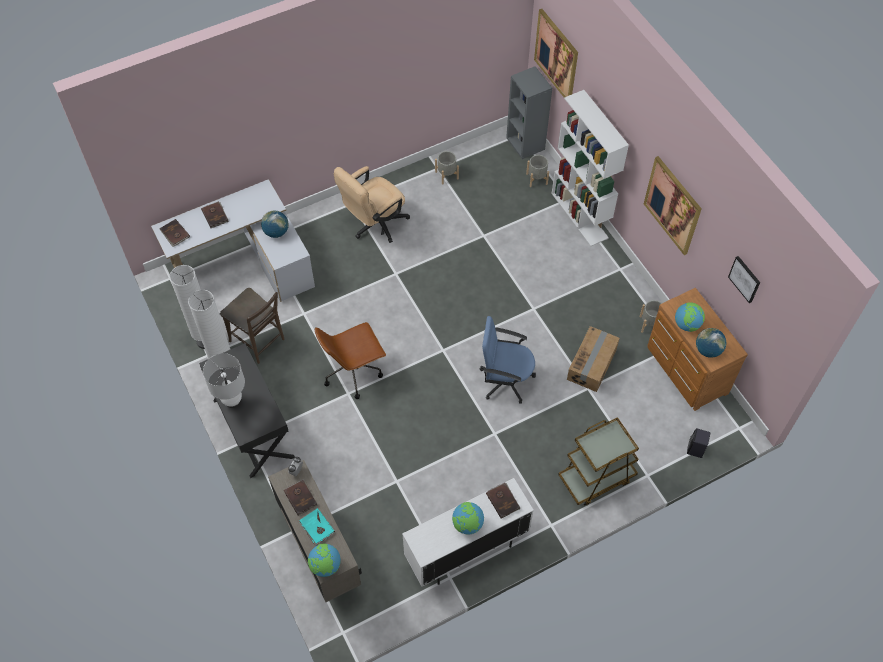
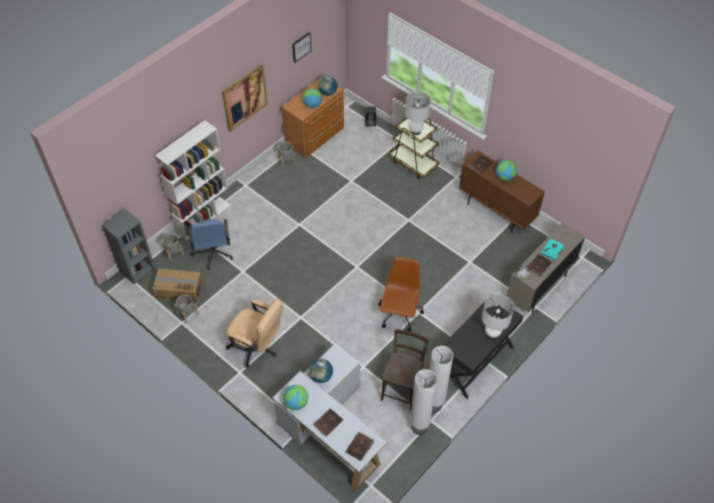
camera: 110 degrees left, 5 degrees down
globe [308,543,341,577] -> globe moved to [283,385,308,410]
brown office chair [315,322,386,399] -> brown office chair turned 120 degrees counterclockwise [378,257,424,332]
white cabinet [402,478,534,587] -> brown cabinet [459,151,545,233]
blue office chair [480,316,536,404] -> blue office chair moved to [188,219,233,270]
picture [534,9,578,97] -> none
cardboard box [567,326,620,392] -> cardboard box moved to [152,268,202,302]
none -> white table lamp [405,91,431,135]

